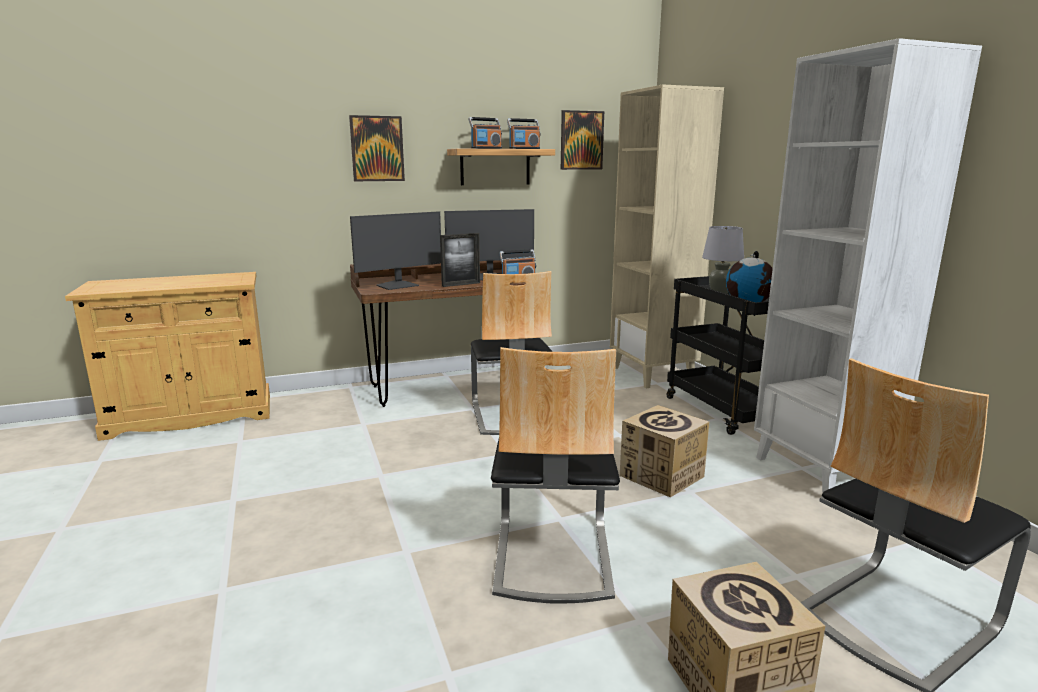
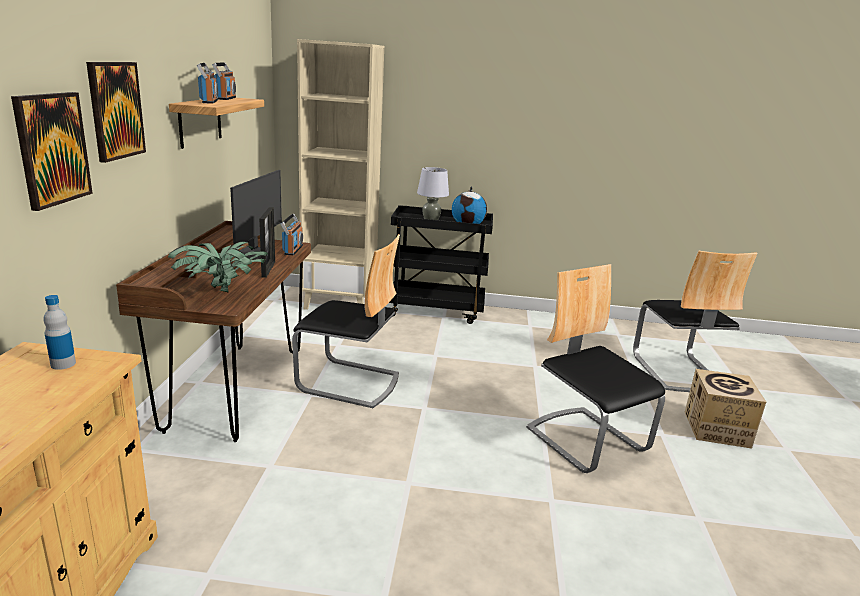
camera: 65 degrees left, 5 degrees up
monitor [350,211,441,290] -> potted plant [168,242,268,293]
chair [491,347,620,604] -> chair turned 150 degrees counterclockwise [526,264,665,473]
picture [561,110,604,170] -> picture moved to [11,92,93,211]
cardboard box [620,405,710,497] -> none
white bookcase [754,38,982,494] -> none
none -> bottle [43,295,76,370]

